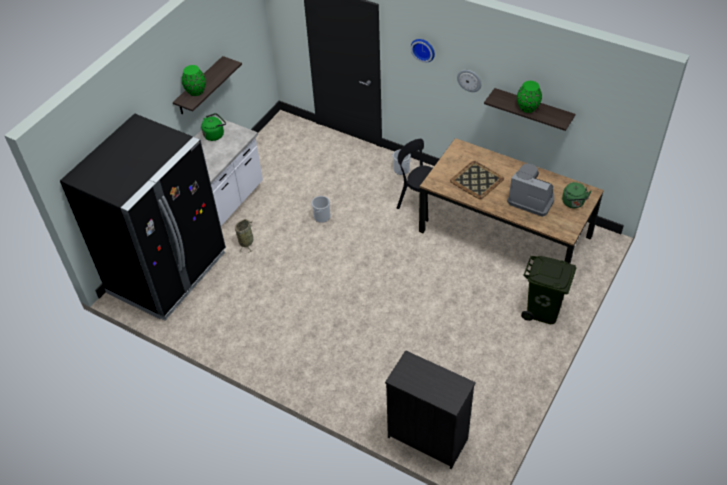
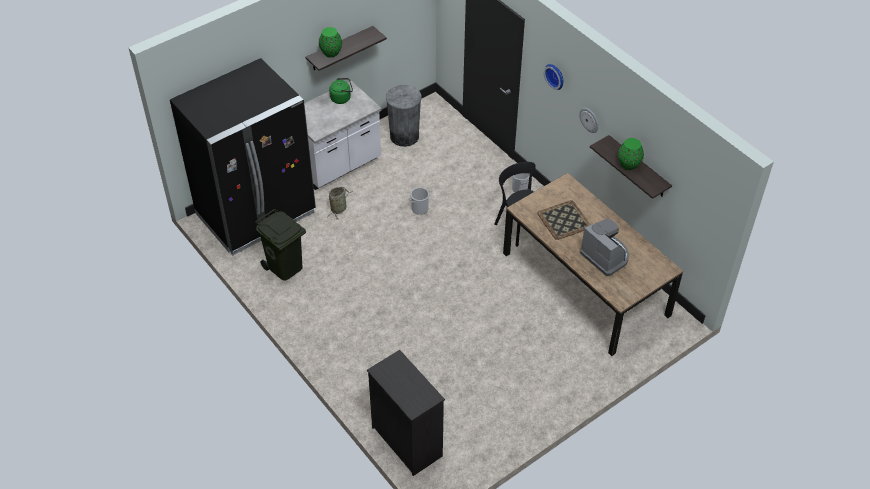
camera: 20 degrees right, 0 degrees up
green trash can [521,256,576,324] -> green trash can moved to [255,209,306,280]
green kettle [562,182,592,208] -> none
none -> grey trash can [386,85,422,147]

